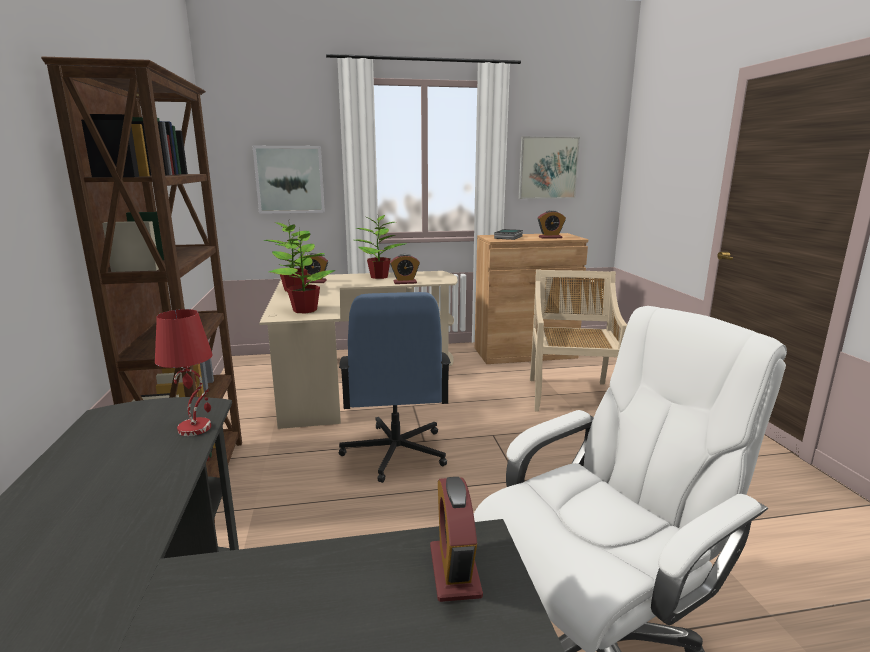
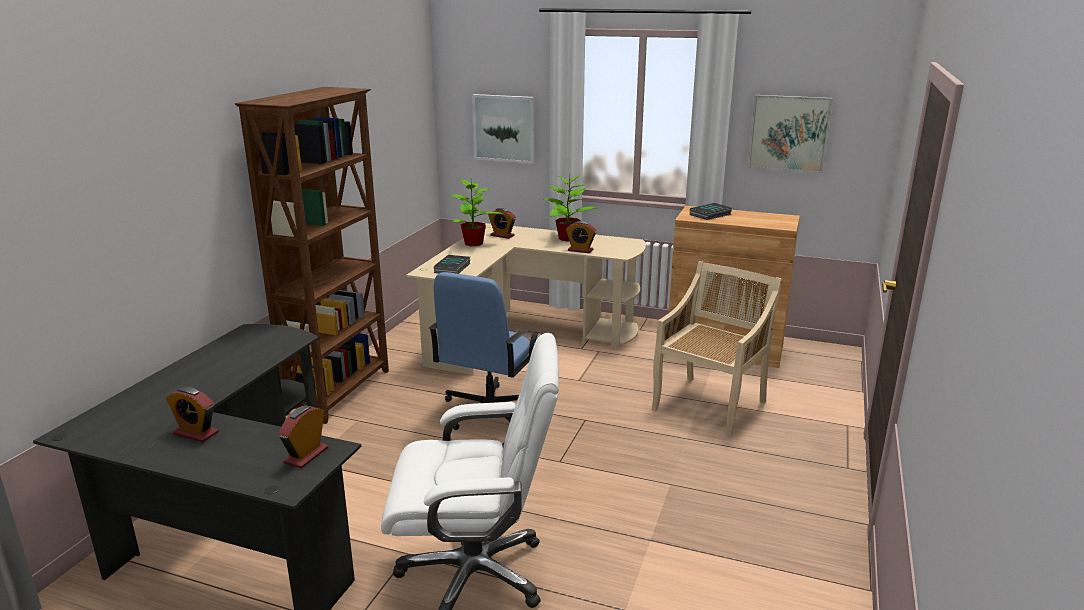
camera: 30 degrees right, 5 degrees up
red table lamp [155,309,213,436] -> none
potted plant [269,230,336,313] -> book [434,255,471,274]
alarm clock [538,210,566,239] -> alarm clock moved to [166,387,219,442]

